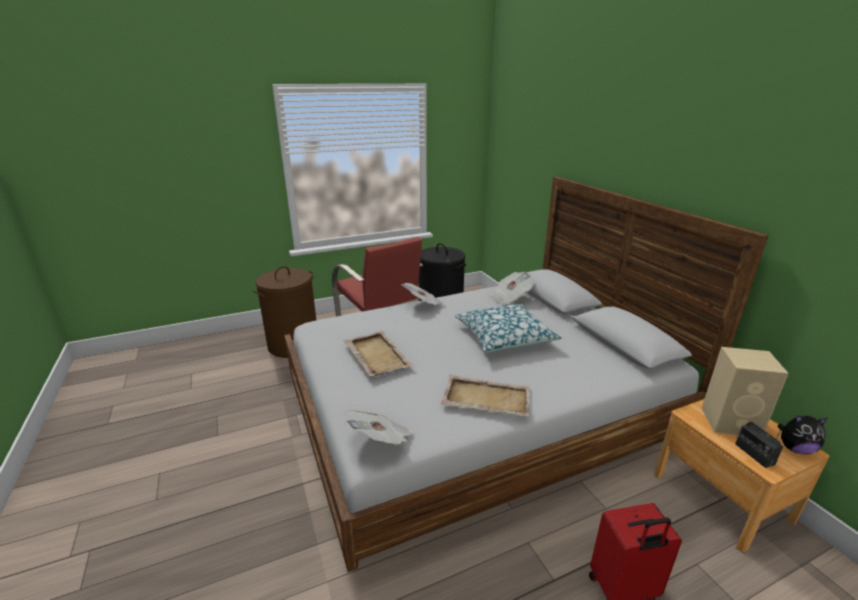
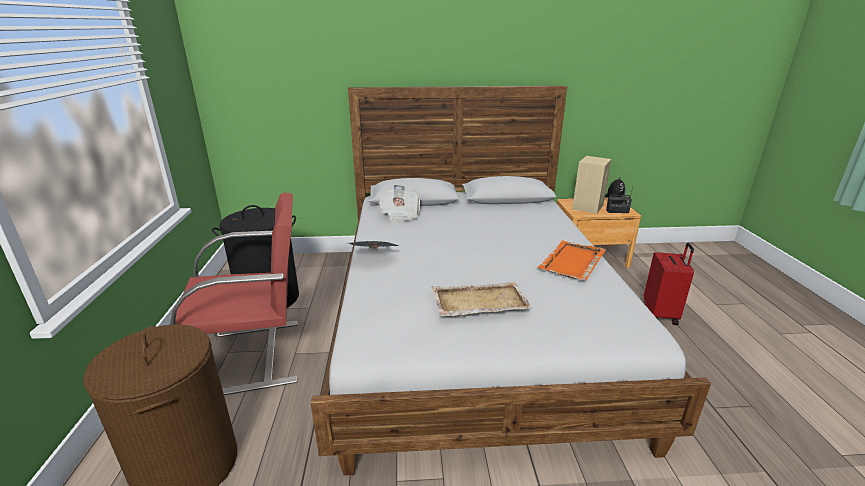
camera: 70 degrees left, 0 degrees up
newspaper [343,410,414,445] -> none
beige tray [441,375,530,416] -> orange tray [537,240,606,280]
pillow [454,304,562,353] -> none

